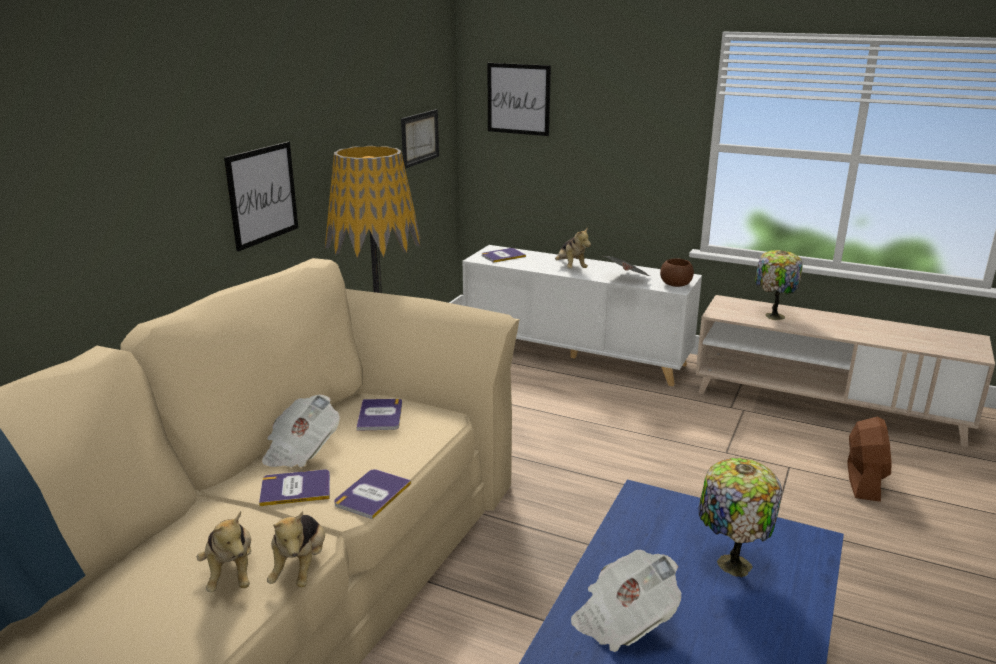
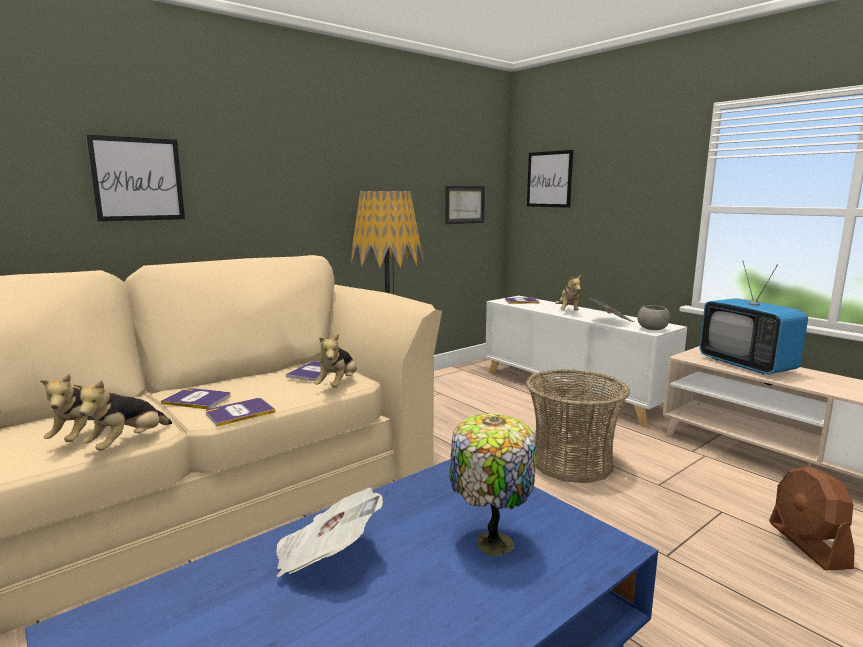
camera: 25 degrees right, 10 degrees down
picture [224,142,298,251] -> picture moved to [86,134,185,222]
newspaper [262,394,340,467] -> none
brown bowl [660,259,694,287] -> grey bowl [637,305,670,330]
table lamp [755,250,803,320] -> television [700,261,808,375]
brown fan [847,417,891,502] -> brown fan turned 135 degrees clockwise [769,466,855,570]
none -> plush toy [314,334,357,388]
none -> basket [526,369,630,483]

